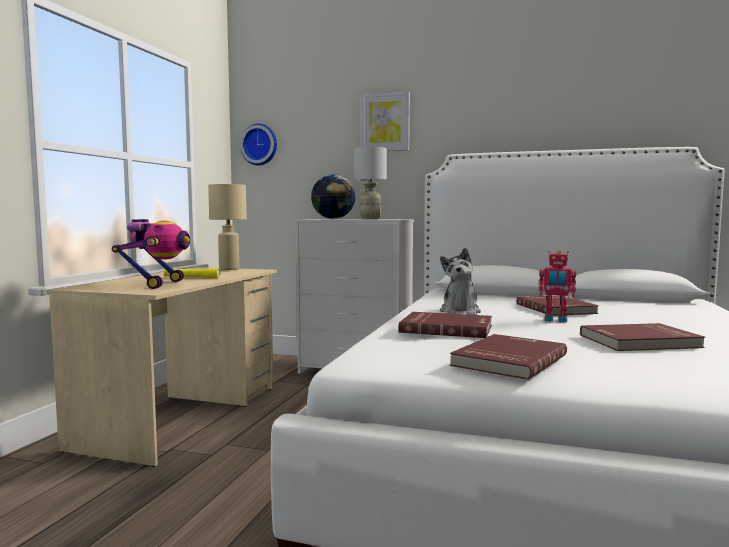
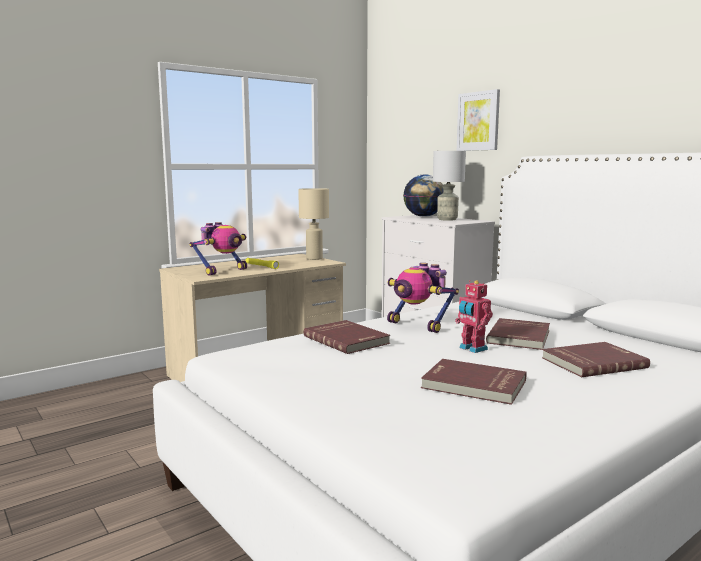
camera: 35 degrees right, 5 degrees up
wall clock [240,124,277,166] -> none
plush toy [440,248,481,315] -> toy robot [387,263,459,333]
red book [450,334,567,380] -> red book moved to [542,342,650,377]

